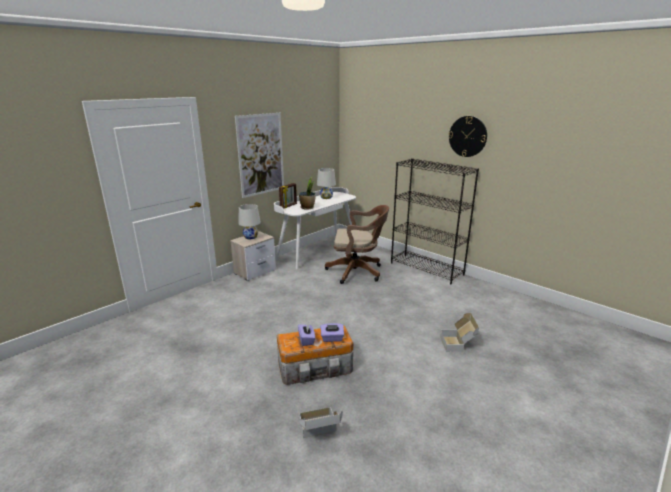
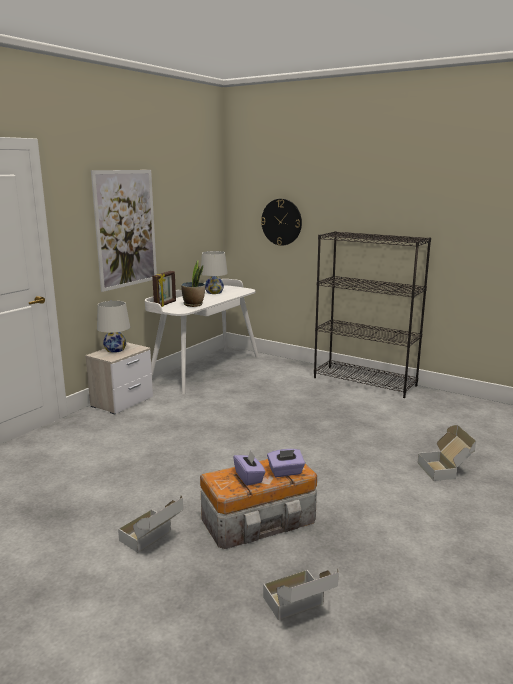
camera: 10 degrees left, 5 degrees down
brown office chair [325,205,389,284] -> none
wall clock [449,116,487,157] -> wall clock moved to [261,199,302,246]
none -> cardboard box [118,496,183,553]

